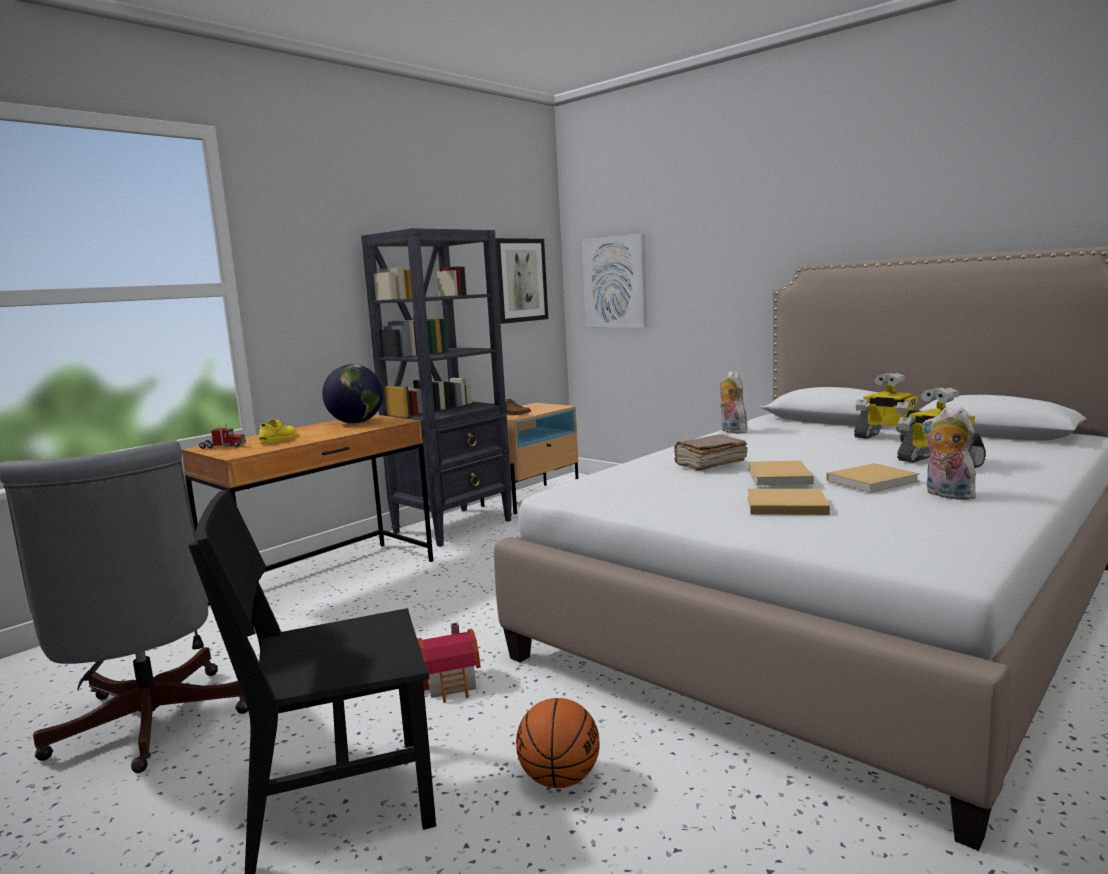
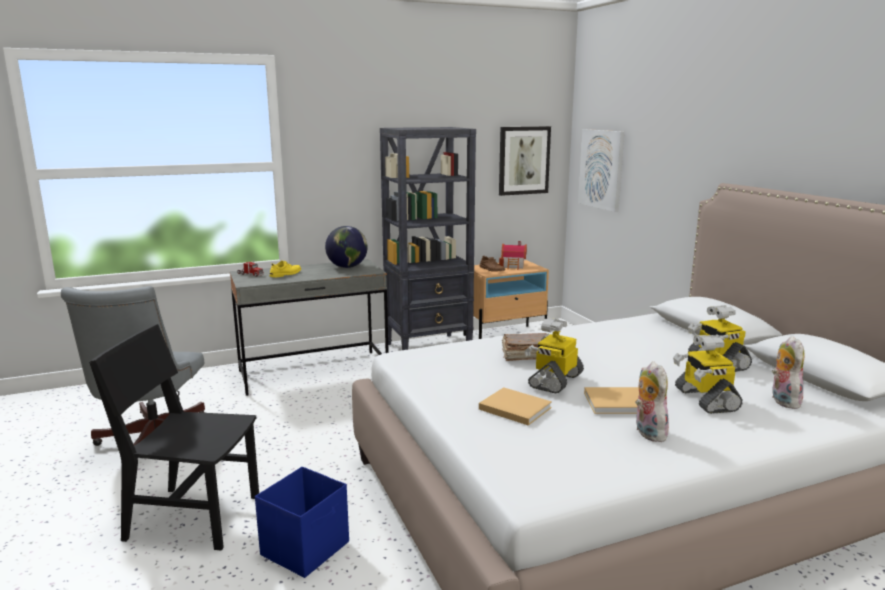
camera: 25 degrees right, 5 degrees up
brown desk [181,415,433,628] -> grey desk [230,259,389,396]
toy house [417,622,481,703] -> toy house moved to [499,241,527,270]
basketball [516,698,600,788] -> blue storage box [255,466,349,578]
plush toy [720,371,747,434] -> plush toy moved to [772,336,804,409]
beige book [748,460,813,485] -> toy robot [525,318,584,393]

